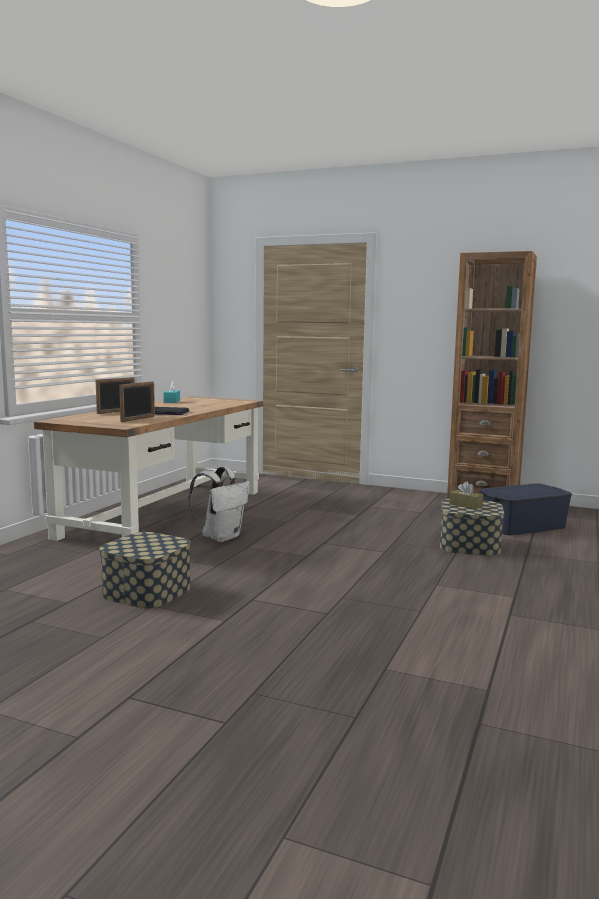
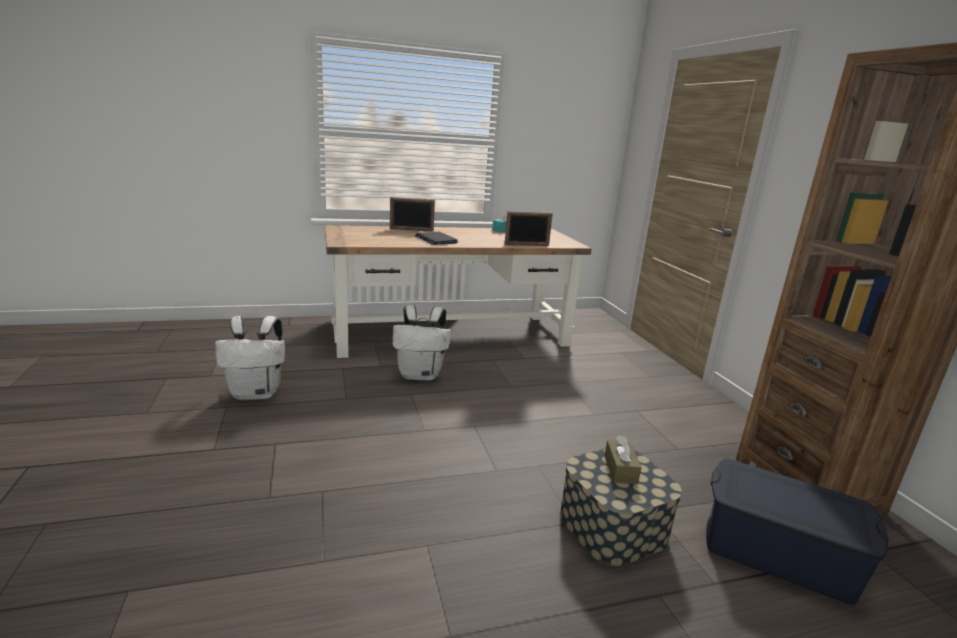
camera: 50 degrees right, 10 degrees up
storage box [99,532,191,609] -> white backpack [215,316,285,400]
picture frame [119,381,155,422] -> picture frame moved to [504,211,553,246]

